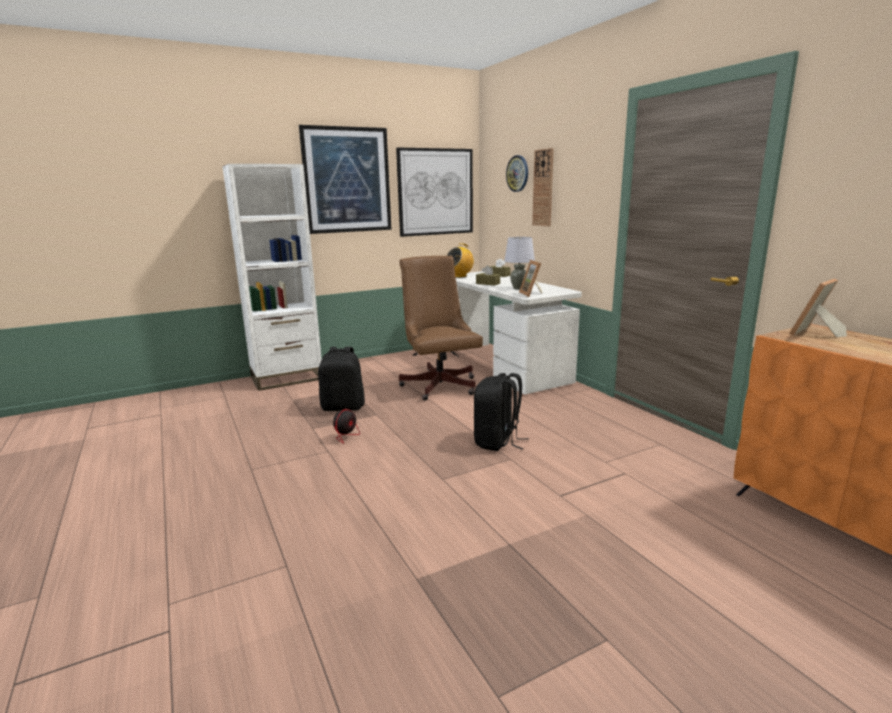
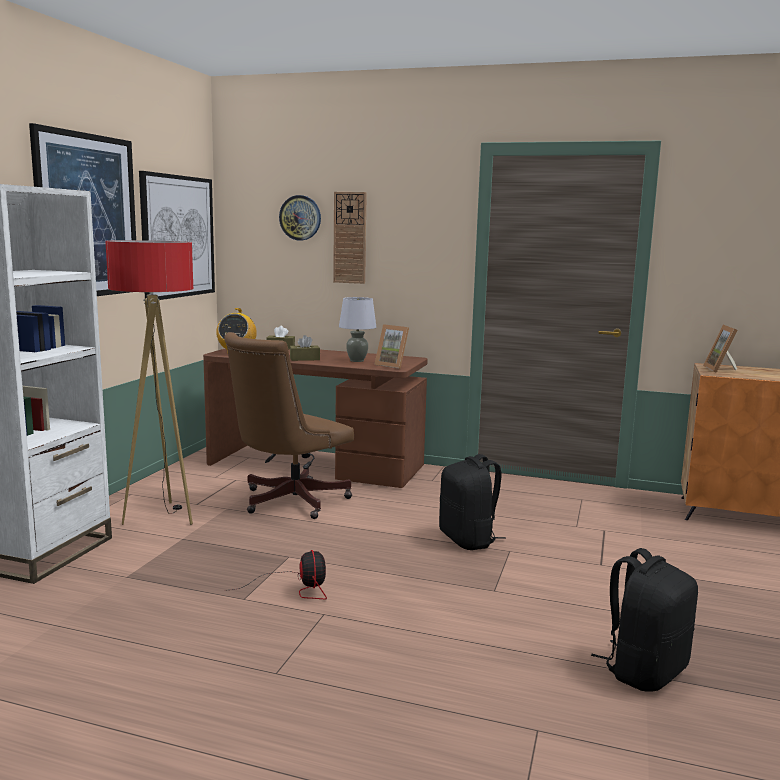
camera: 45 degrees left, 5 degrees down
black backpack [318,347,365,411] -> black backpack moved to [591,548,698,692]
brown office chair [399,256,483,400] -> brown office chair turned 75 degrees counterclockwise [224,332,354,519]
white desk [456,271,582,394] -> brown desk [203,349,428,488]
none -> floor lamp [105,240,193,525]

